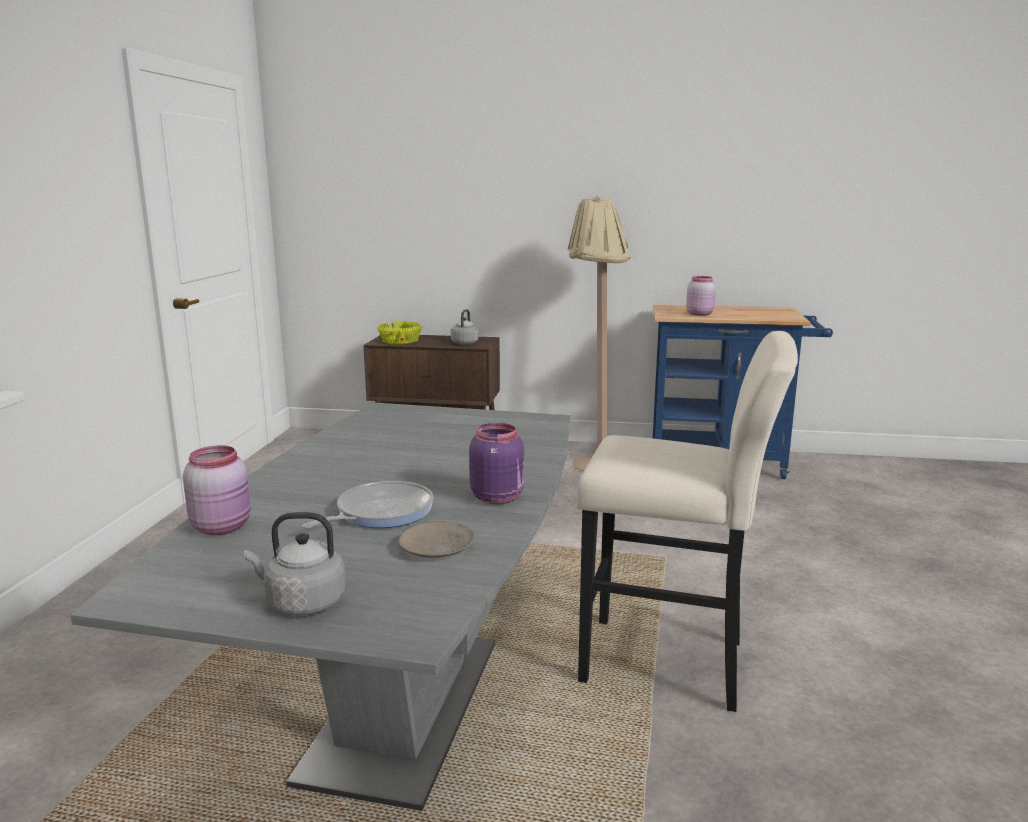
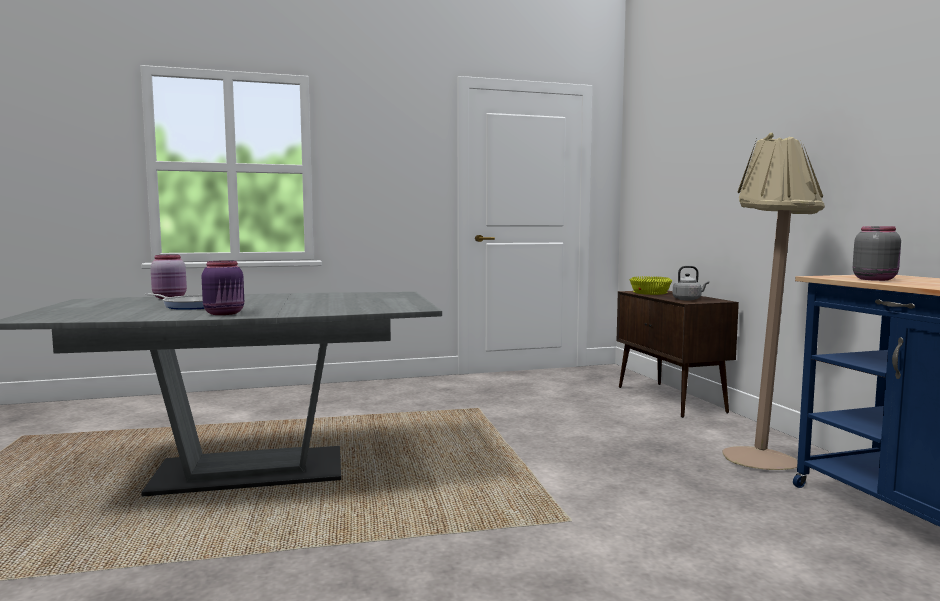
camera: 65 degrees right, 10 degrees down
grey kettle [244,512,346,616] -> none
beige plate [399,521,475,558] -> none
beige stool [577,331,798,712] -> none
pink jar [686,276,716,316] -> grey jar [853,226,901,281]

